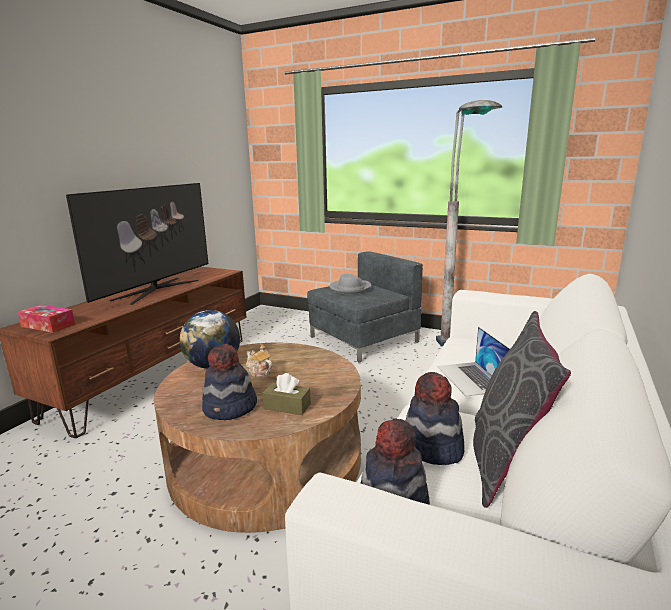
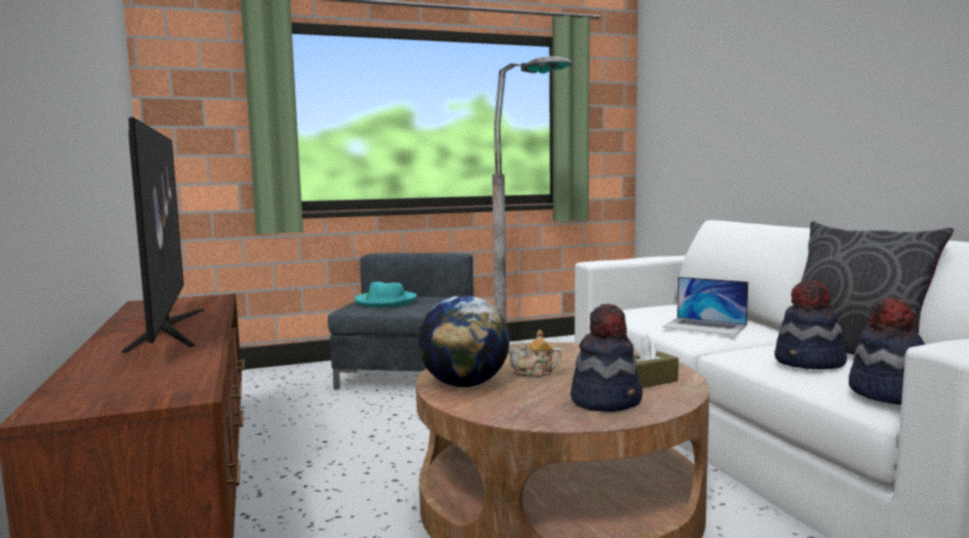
camera: 45 degrees left, 10 degrees down
tissue box [17,304,75,333] -> none
grey hat [329,274,371,294] -> turquoise hat [355,282,417,308]

